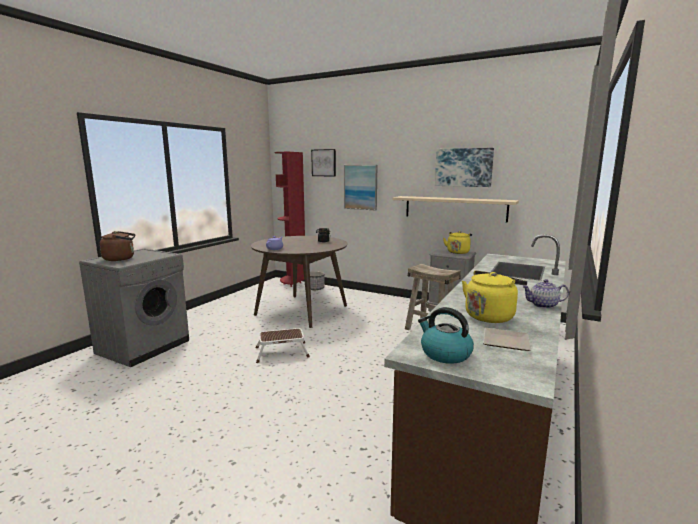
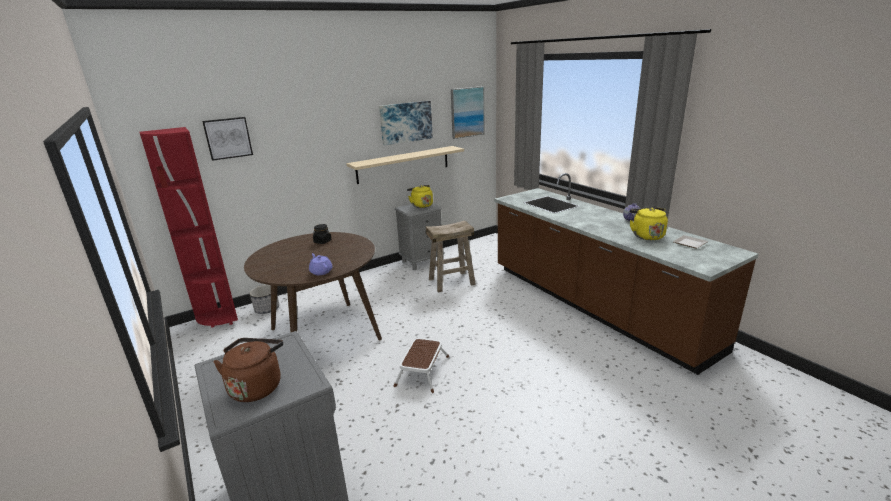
camera: 60 degrees left, 10 degrees up
picture [344,165,377,211] -> picture moved to [451,86,485,139]
kettle [418,307,474,364] -> none

